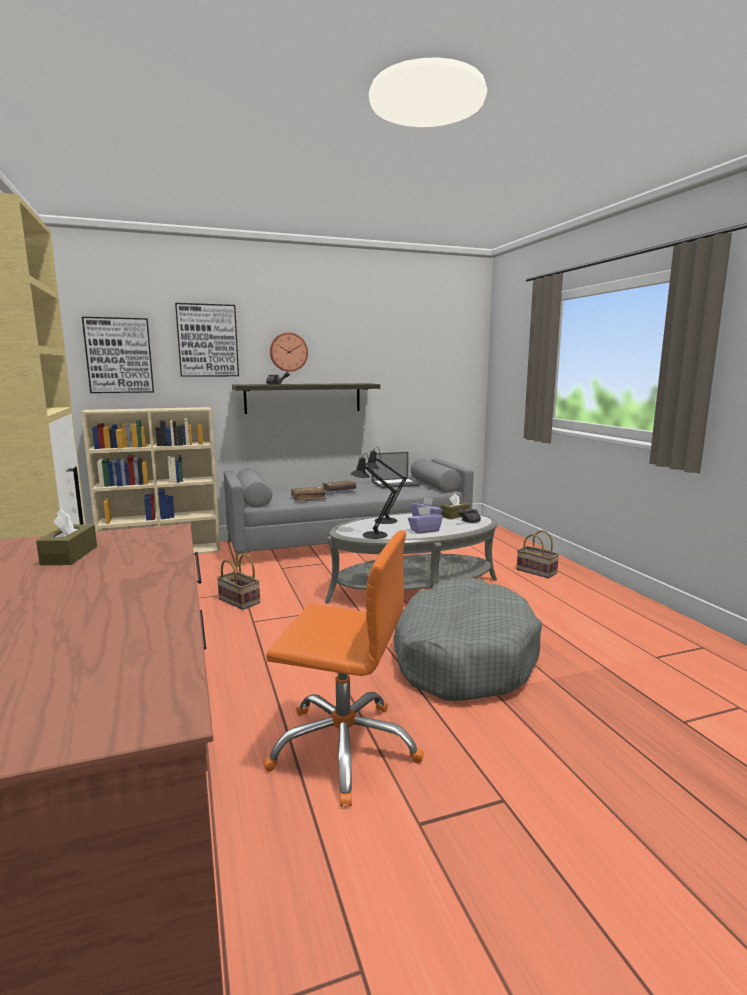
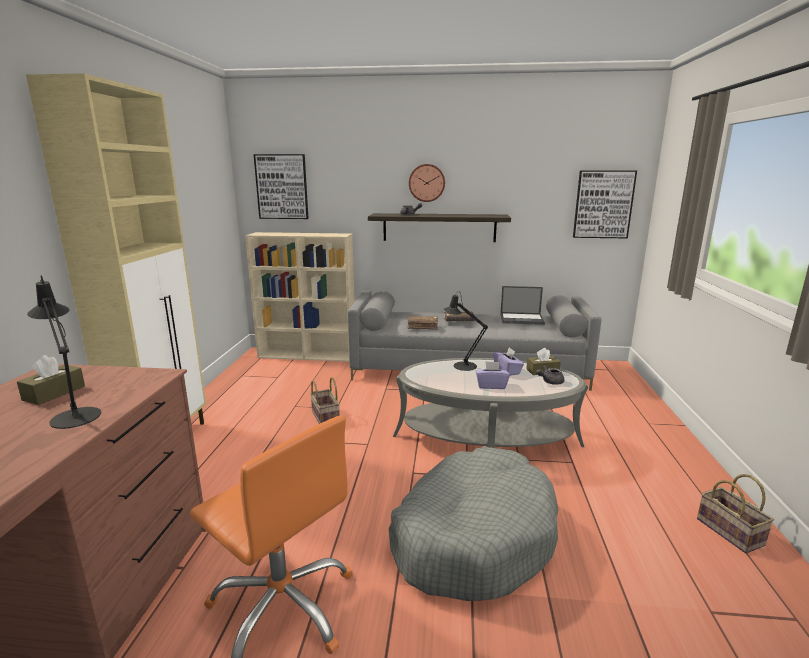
camera: 25 degrees right, 5 degrees up
picture [175,303,239,377] -> picture moved to [573,171,637,238]
black table lamp [350,453,396,539] -> black table lamp moved to [27,275,101,429]
basket [517,530,559,578] -> basket moved to [697,474,774,553]

